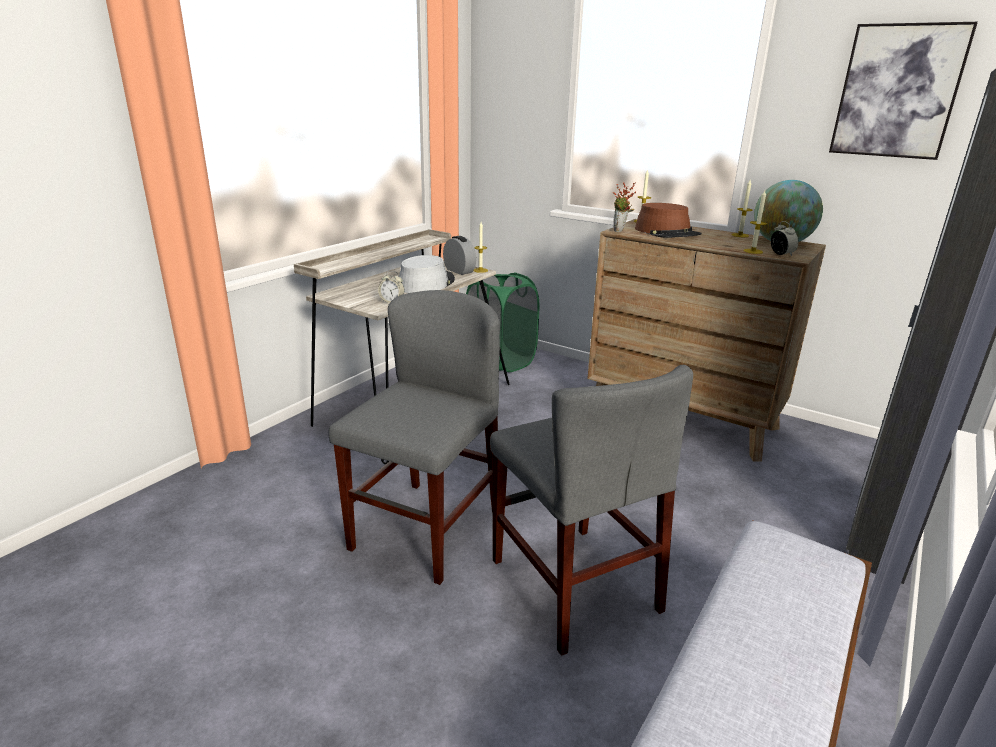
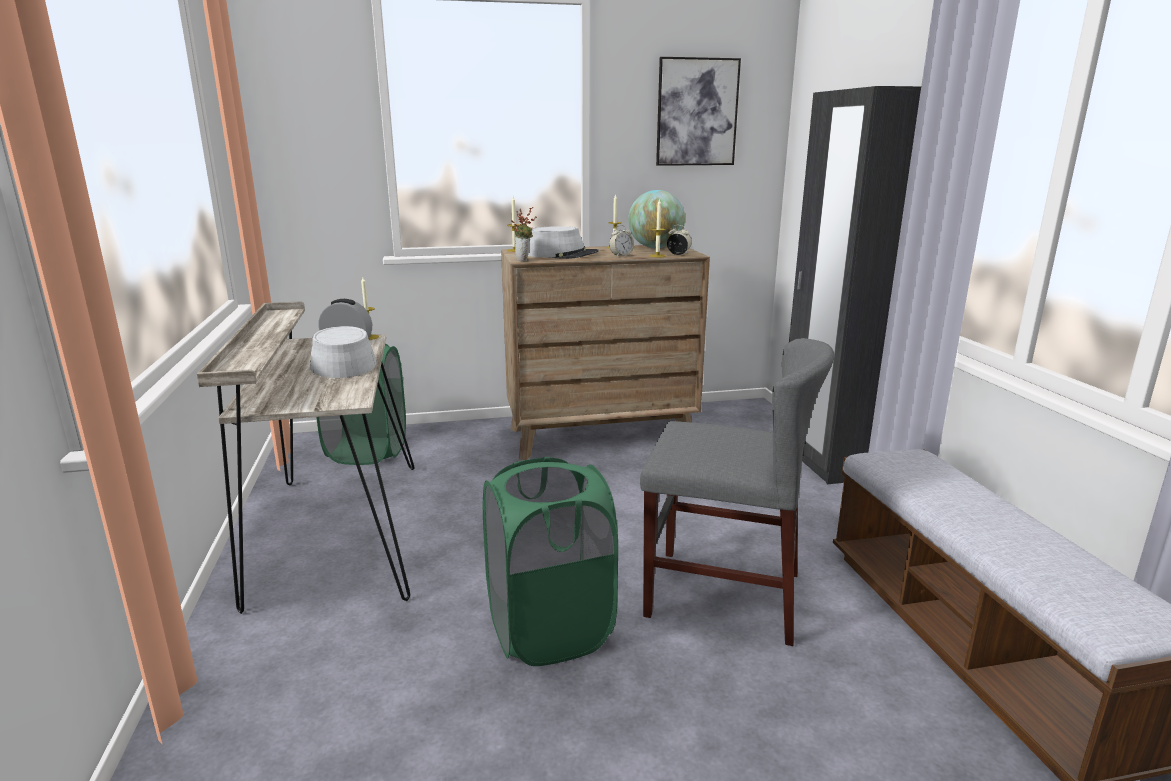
camera: 45 degrees left, 5 degrees down
grey chair [328,290,500,585] -> green laundry basket [483,457,618,666]
alarm clock [378,271,404,303] -> alarm clock moved to [609,225,634,257]
brown hat [635,203,702,238] -> grey hat [528,226,599,259]

